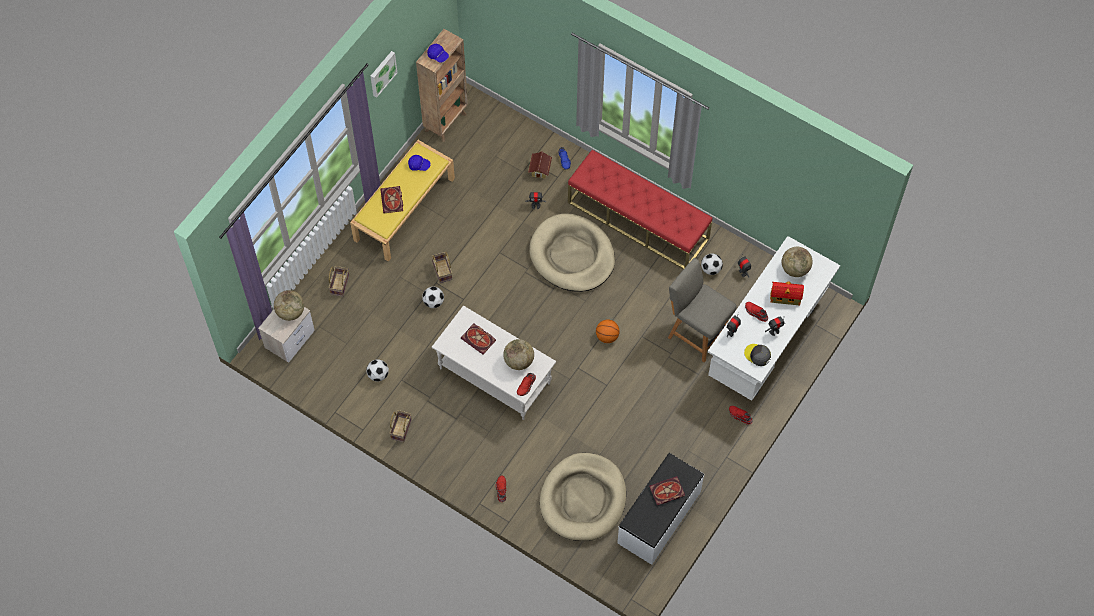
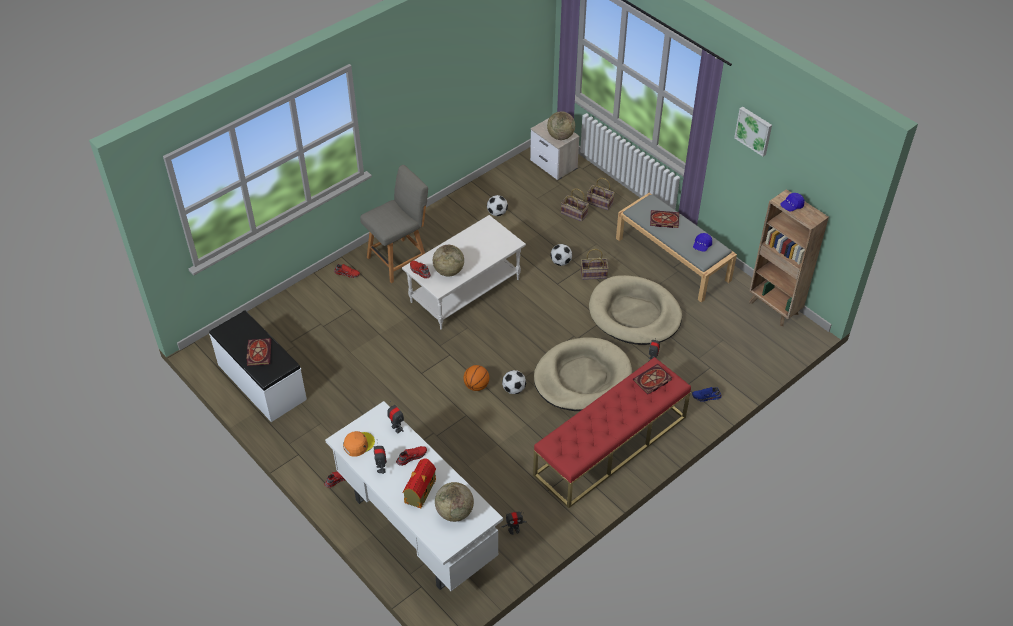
camera: 105 degrees right, 15 degrees down
yellow bench [350,140,455,262] -> grey bench [616,193,737,303]
basket [389,410,412,443] -> basket moved to [561,188,589,222]
book [461,323,496,354] -> book moved to [633,364,672,394]
toy house [528,151,552,179] -> none
beige dog bed [540,453,626,541] -> beige dog bed moved to [589,275,682,345]
grey chair [668,258,737,362] -> grey chair moved to [360,165,428,283]
football [701,254,723,275] -> football moved to [502,370,526,394]
grey cap [744,344,771,366] -> orange cap [343,431,375,457]

